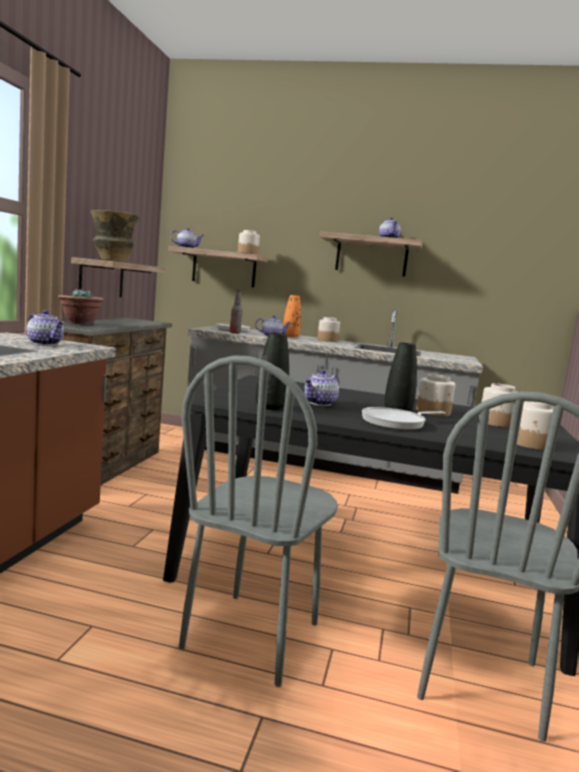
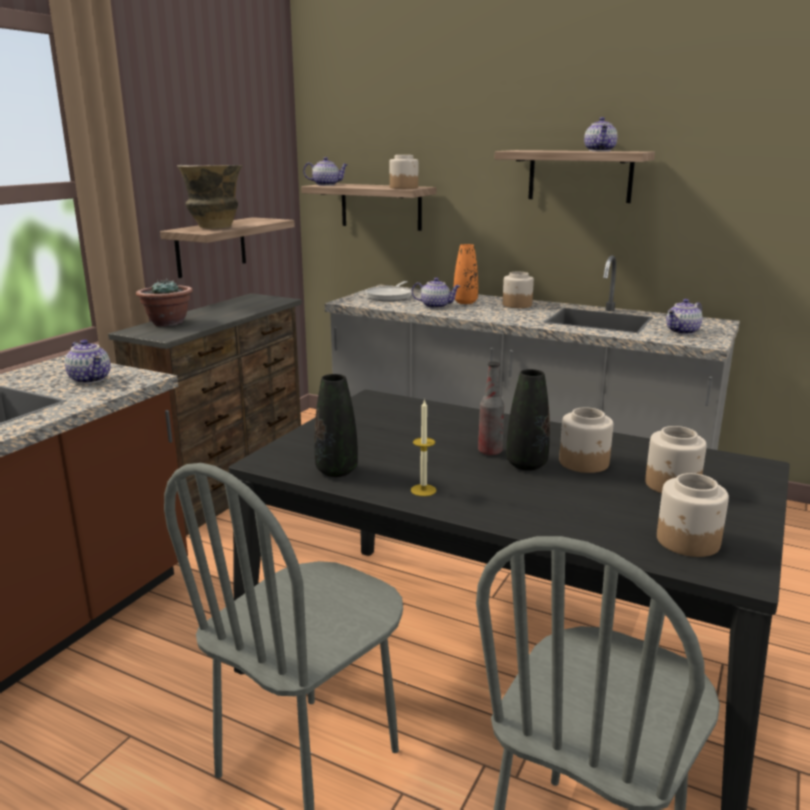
camera: 15 degrees right, 10 degrees up
bottle [230,290,243,334] -> bottle moved to [478,361,504,455]
teapot [304,370,339,406] -> teapot moved to [666,299,703,335]
frying pan [362,407,445,430] -> none
none -> candle [411,399,436,496]

